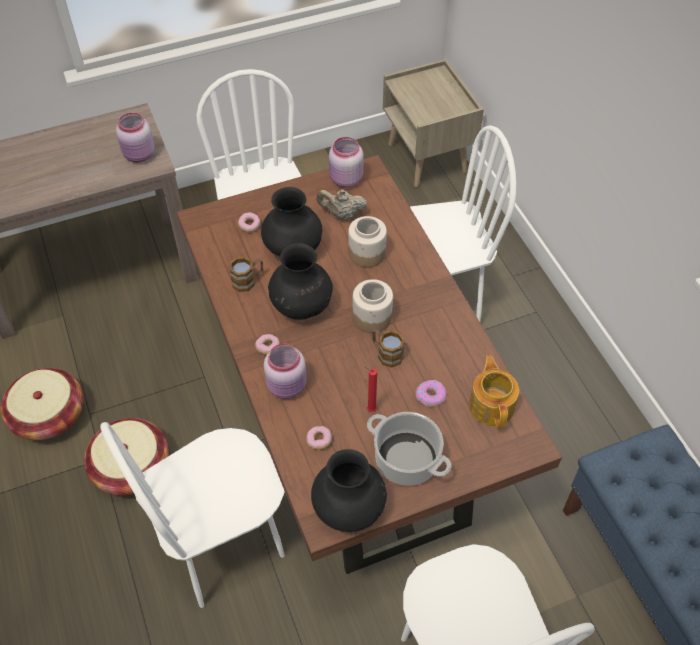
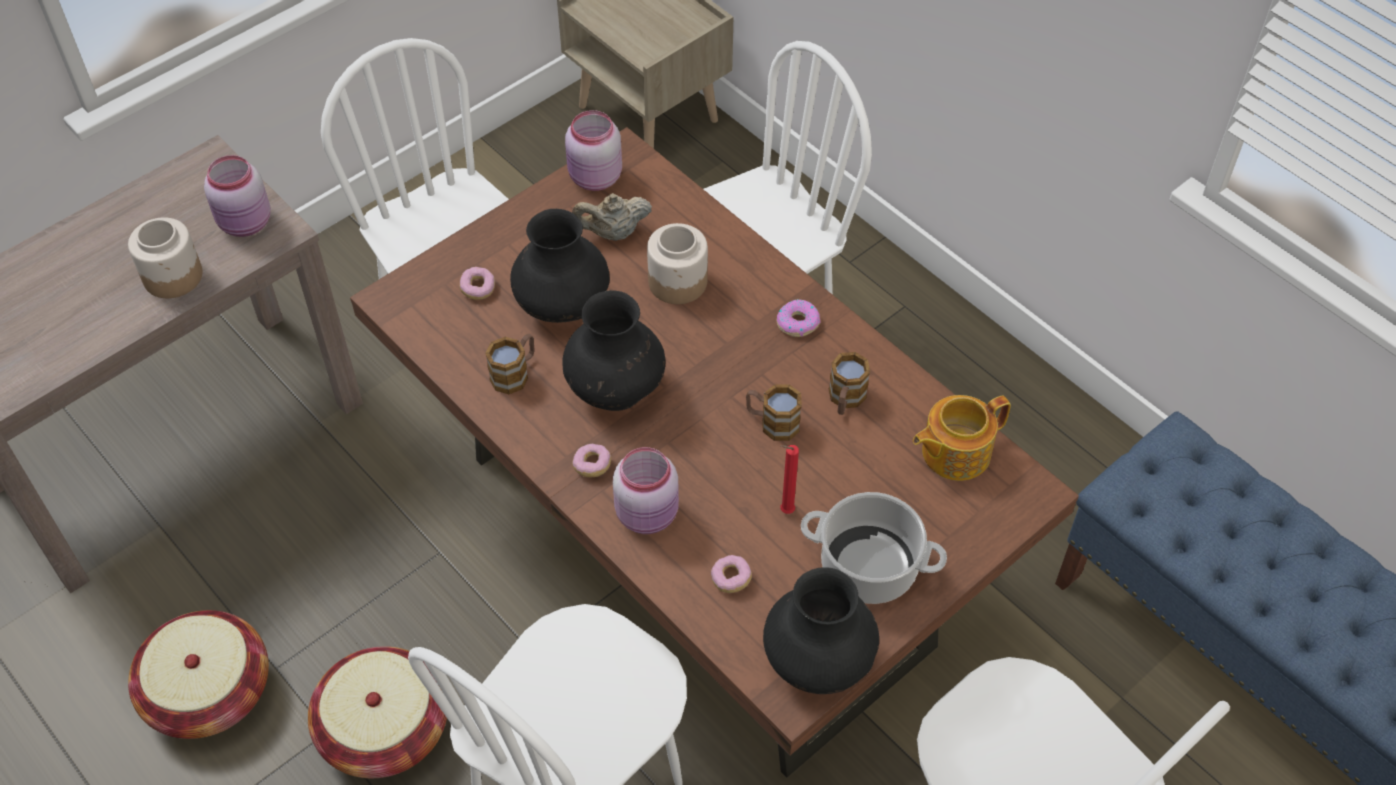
camera: 20 degrees left, 0 degrees up
jar [353,279,393,333] -> jar moved to [128,217,203,298]
donut [416,380,446,407] -> donut moved to [777,300,821,337]
teapot [469,355,519,428] -> teapot turned 90 degrees counterclockwise [913,395,1011,481]
none -> mug [829,352,870,415]

